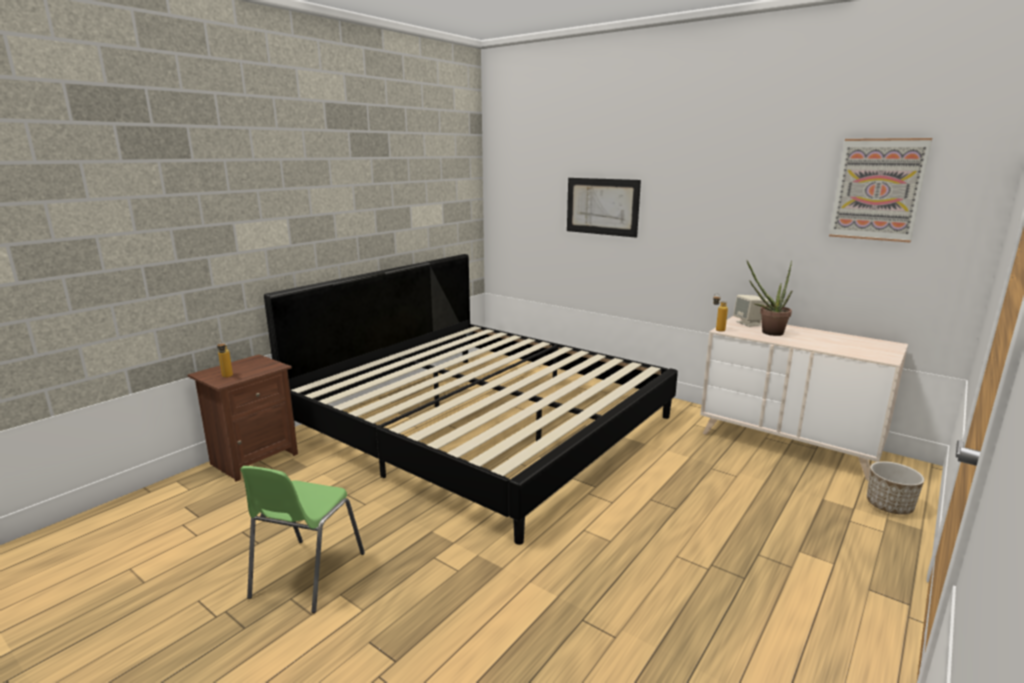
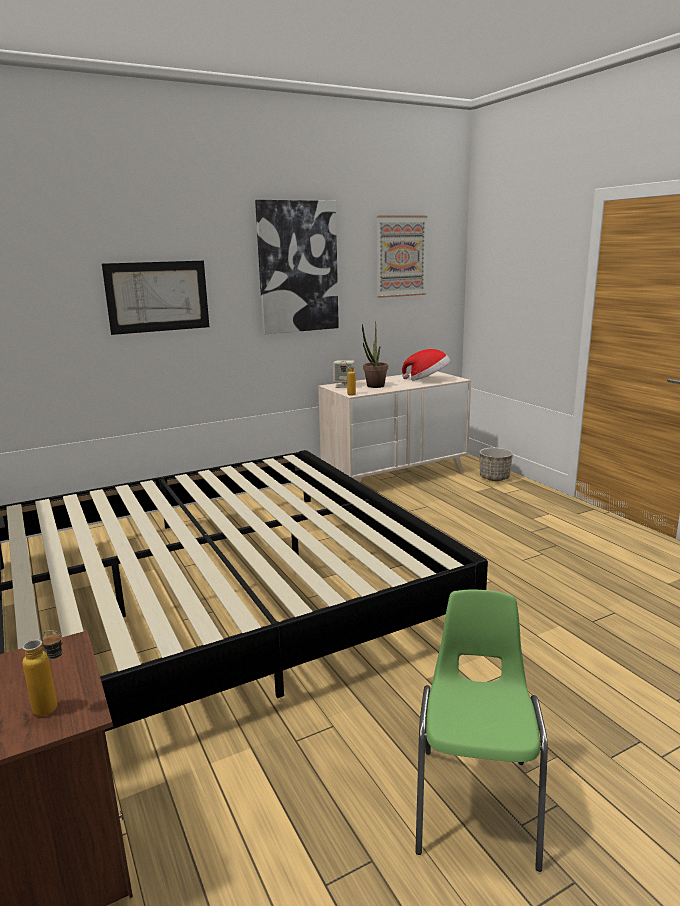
camera: 65 degrees left, 0 degrees up
green chair [240,466,365,613] -> green chair turned 120 degrees counterclockwise [415,590,548,872]
none -> picture [255,200,339,334]
none -> hat [402,349,450,381]

